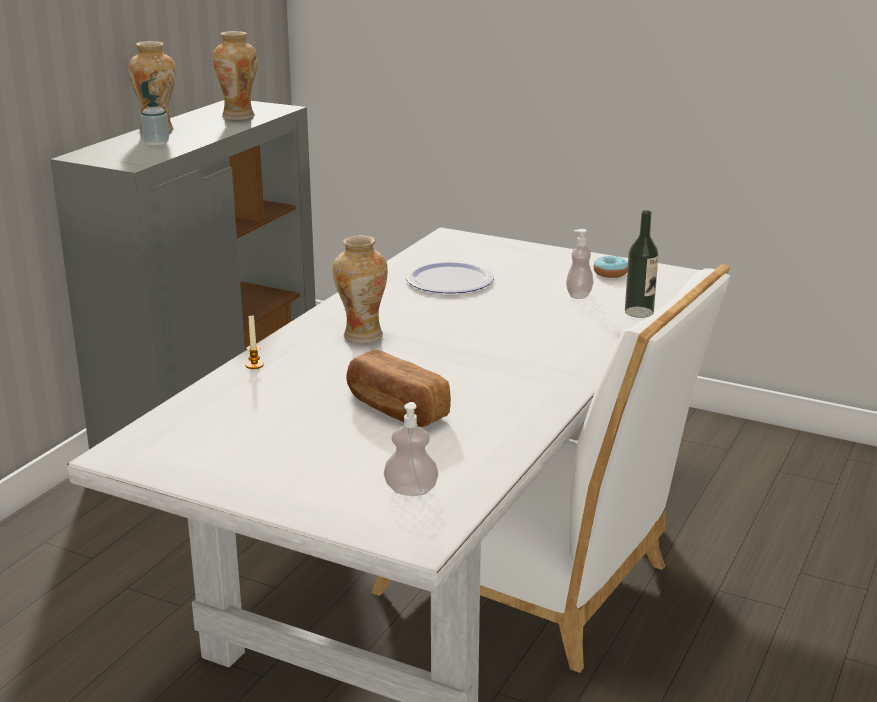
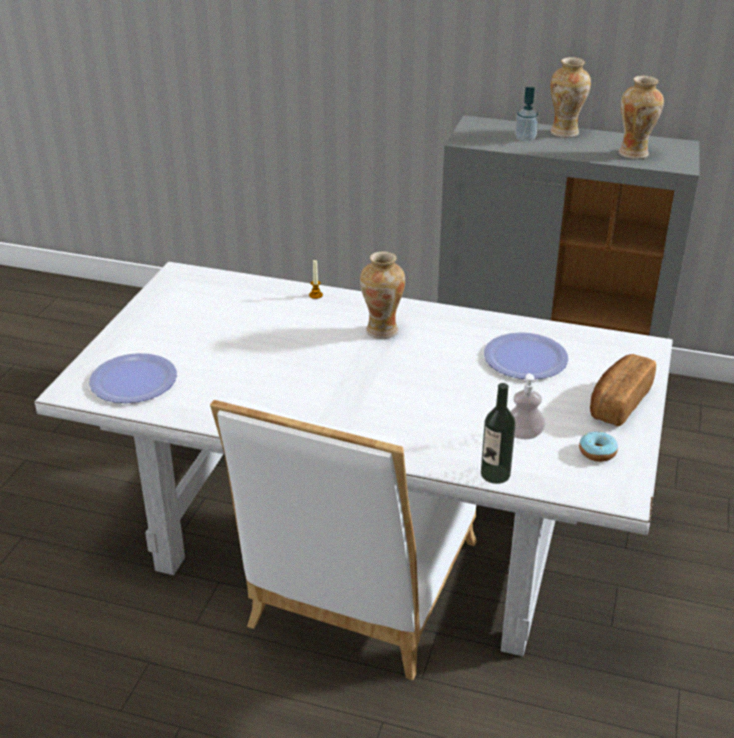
camera: 80 degrees right, 10 degrees up
bread [346,350,451,427] -> bread moved to [590,354,656,427]
soap dispenser [384,402,438,496] -> plate [89,353,177,403]

